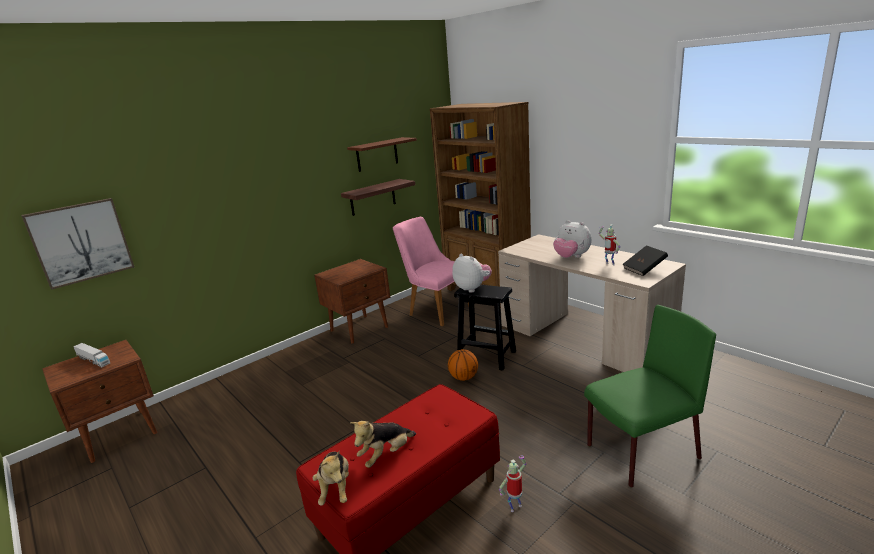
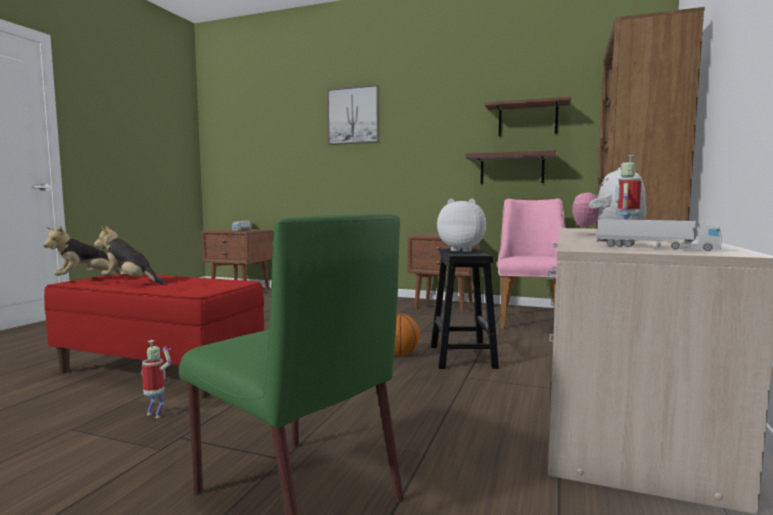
camera: 60 degrees right, 15 degrees down
picture [21,198,134,290] -> picture moved to [327,85,379,145]
plush toy [452,253,492,293] -> plush toy turned 90 degrees counterclockwise [437,199,486,252]
black book [622,245,668,276] -> toy truck [596,219,722,251]

